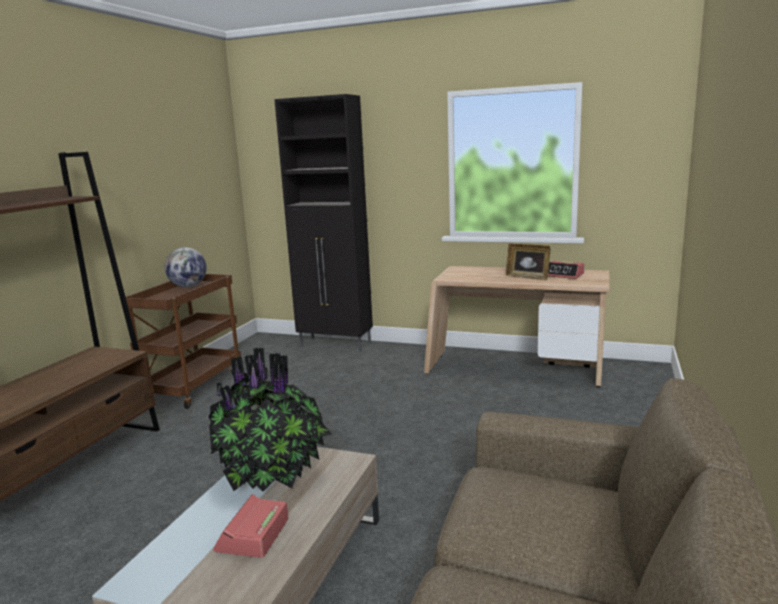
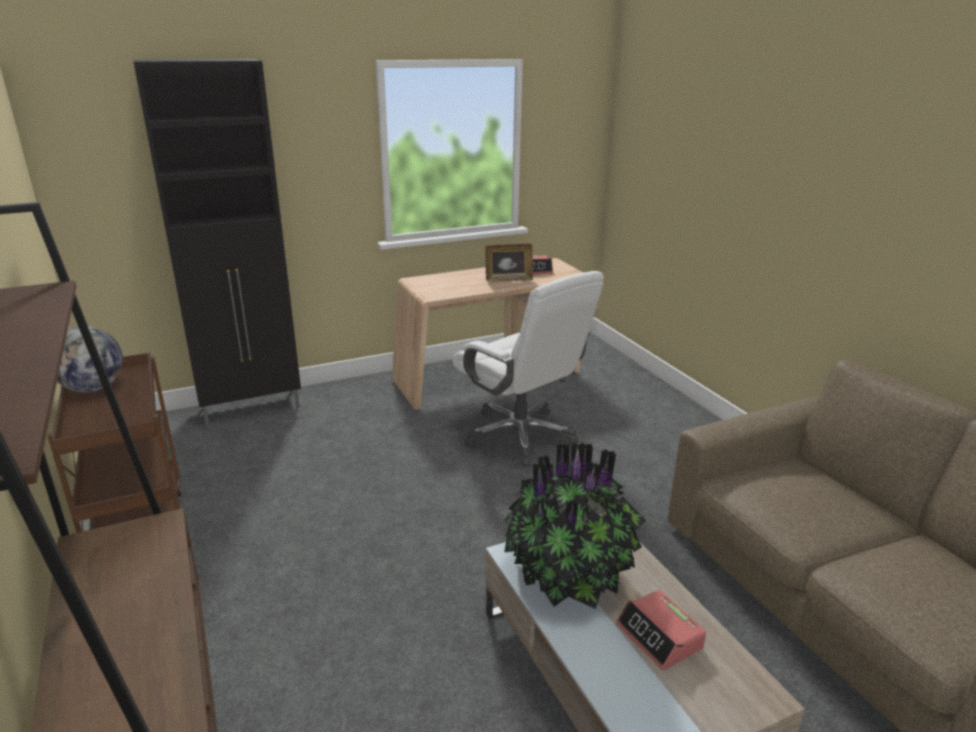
camera: 45 degrees left, 10 degrees up
none -> white office chair [453,271,604,467]

